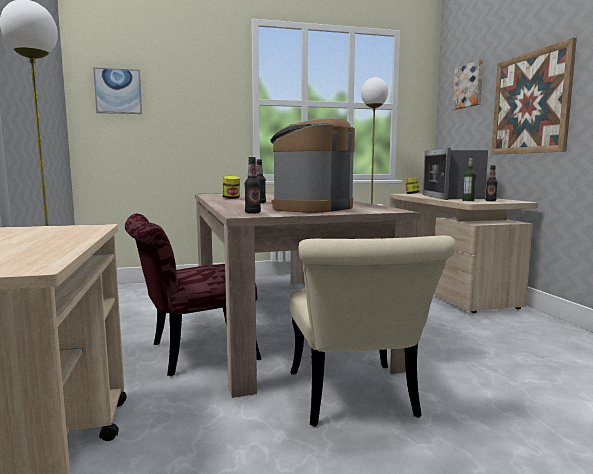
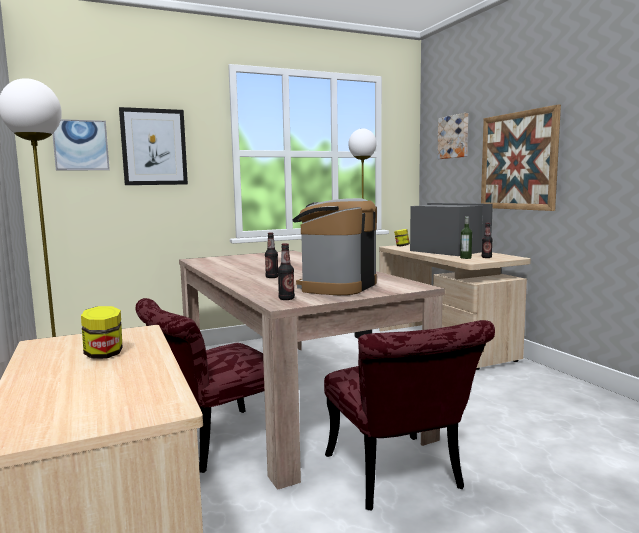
camera: 10 degrees left, 0 degrees up
jar [223,176,240,199] -> jar moved to [81,306,122,359]
beige chair [290,235,456,427] -> red chair [324,320,495,511]
microwave [423,148,488,200] -> microwave turned 150 degrees clockwise [410,203,493,256]
none -> picture [119,107,188,185]

